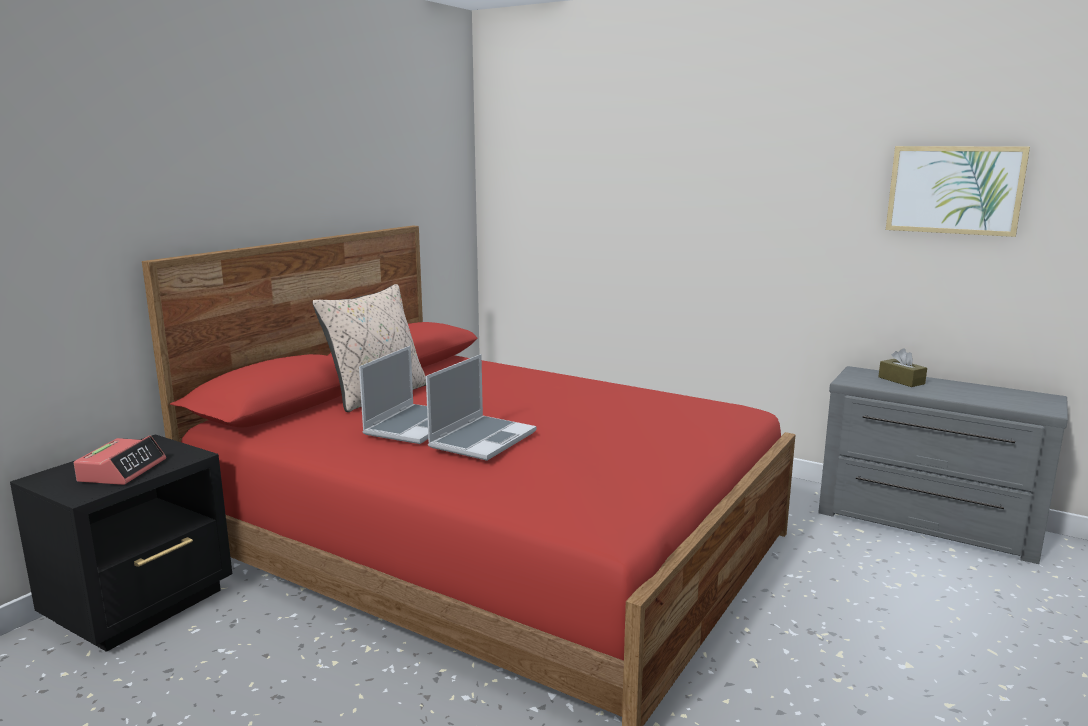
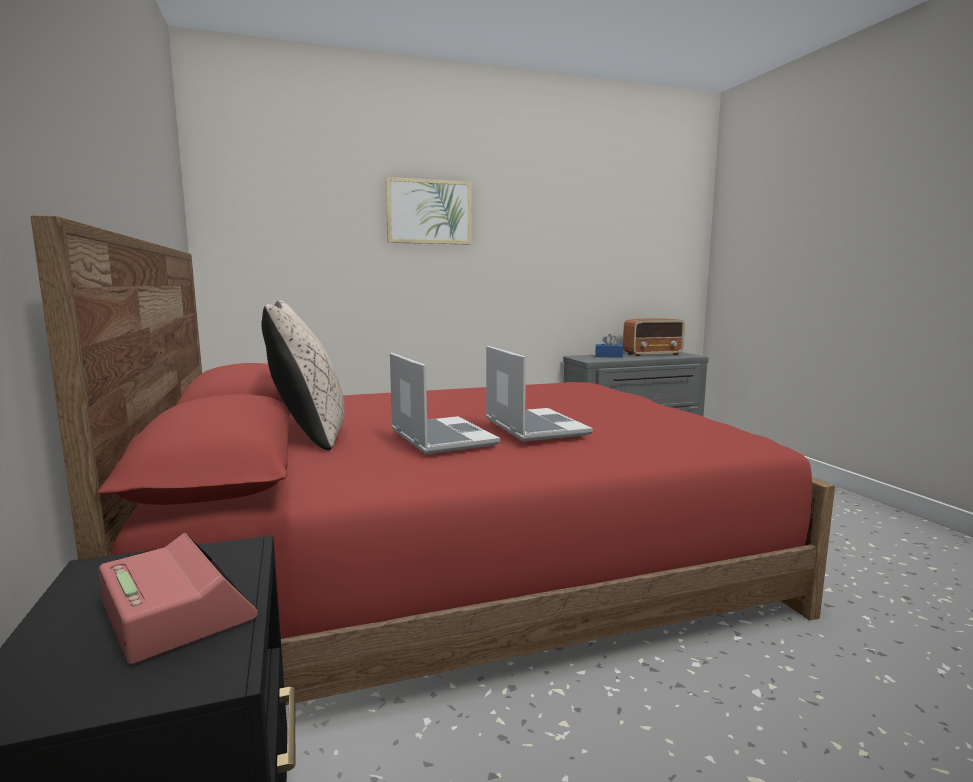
camera: 50 degrees left, 5 degrees down
brown tissue box [879,348,927,387] -> blue tissue box [595,334,623,358]
picture [886,146,1030,237] -> picture moved to [385,177,472,245]
none -> radio [623,318,685,356]

